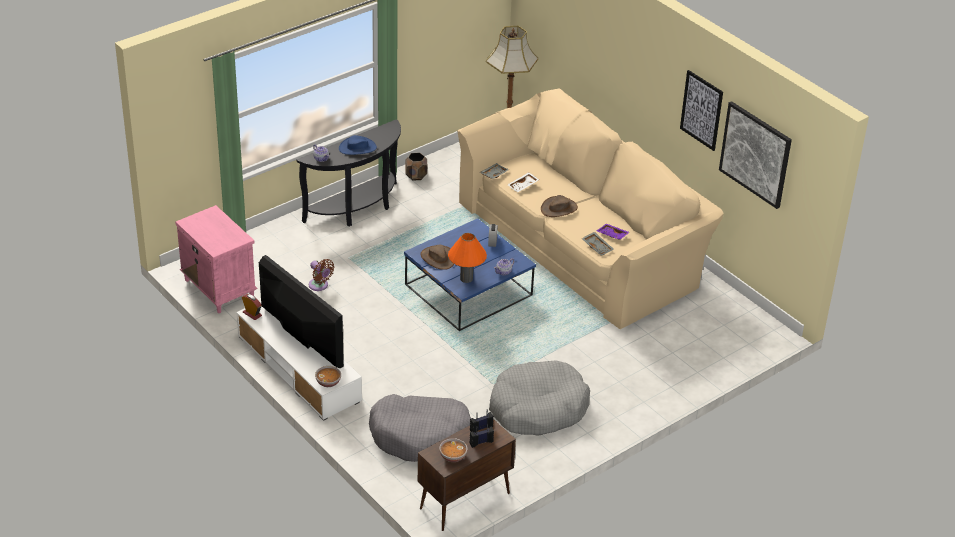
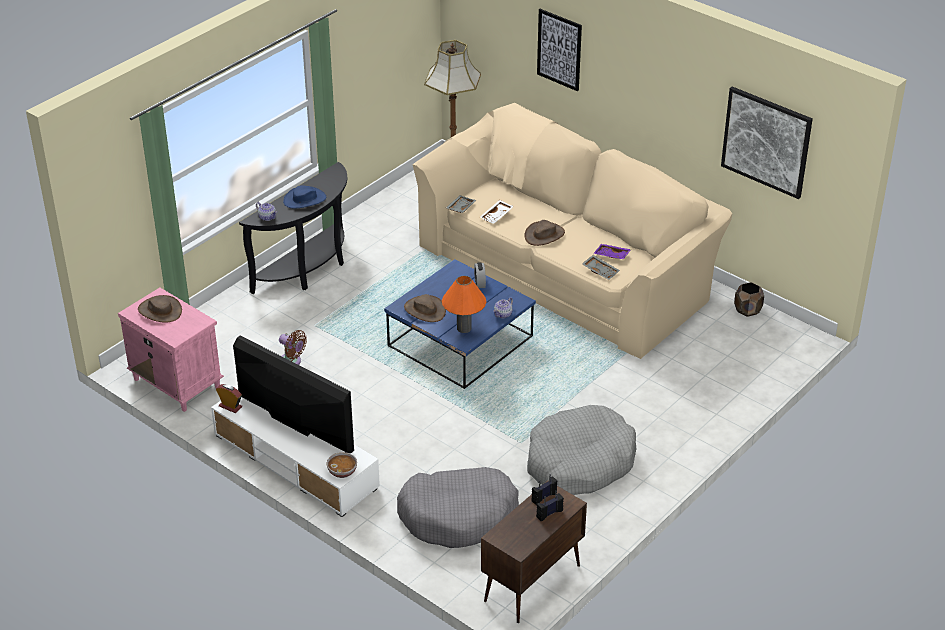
camera: 10 degrees left, 0 degrees up
brown planter [405,153,427,181] -> brown planter moved to [734,282,764,317]
bowl [439,438,467,462] -> none
picture [680,70,723,151] -> picture moved to [537,9,582,91]
none -> brown hat [138,295,182,323]

